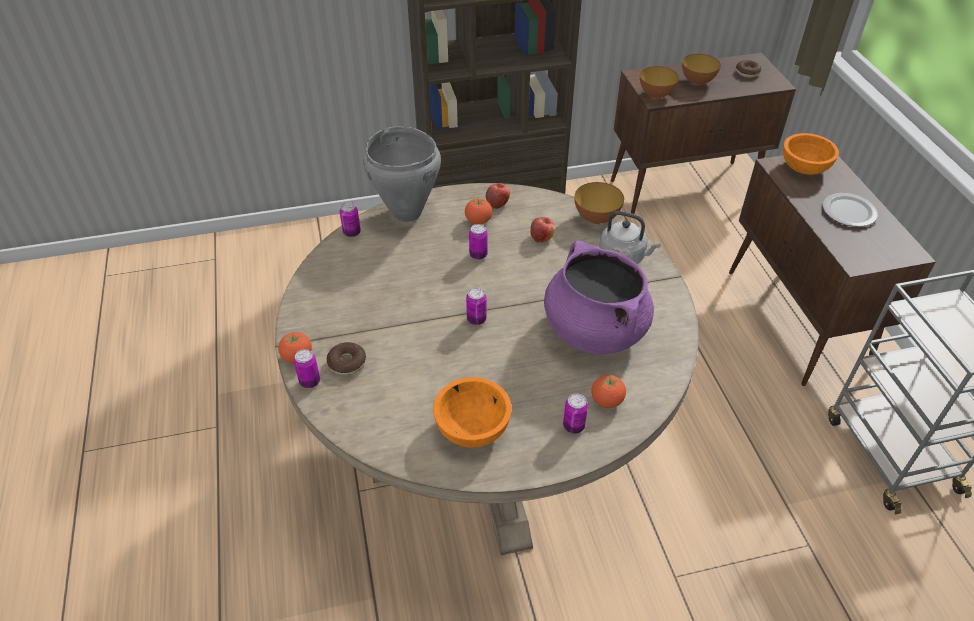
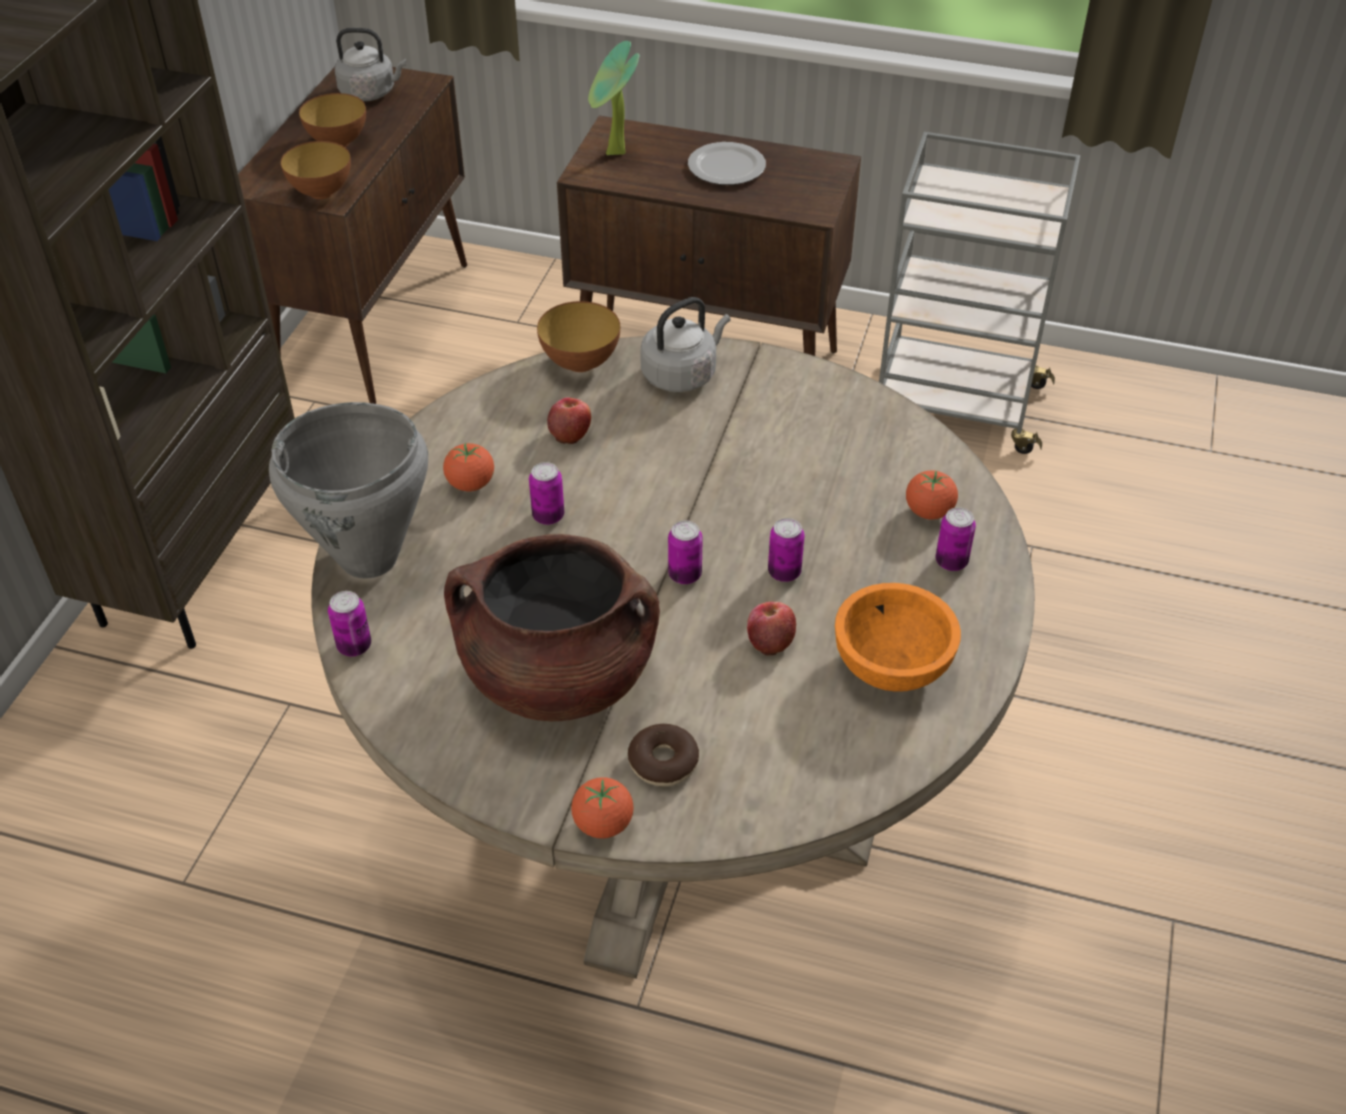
camera: 60 degrees left, 0 degrees up
can [294,349,320,388] -> can moved to [768,518,805,582]
apple [486,183,510,209] -> apple moved to [747,602,796,656]
purple cooking pot [544,240,654,354] -> none
donut [736,60,761,78] -> grey kettle [335,28,406,101]
orange bowl [783,133,839,175] -> potted plant [588,41,640,155]
none -> brown cooking pot [444,534,660,721]

